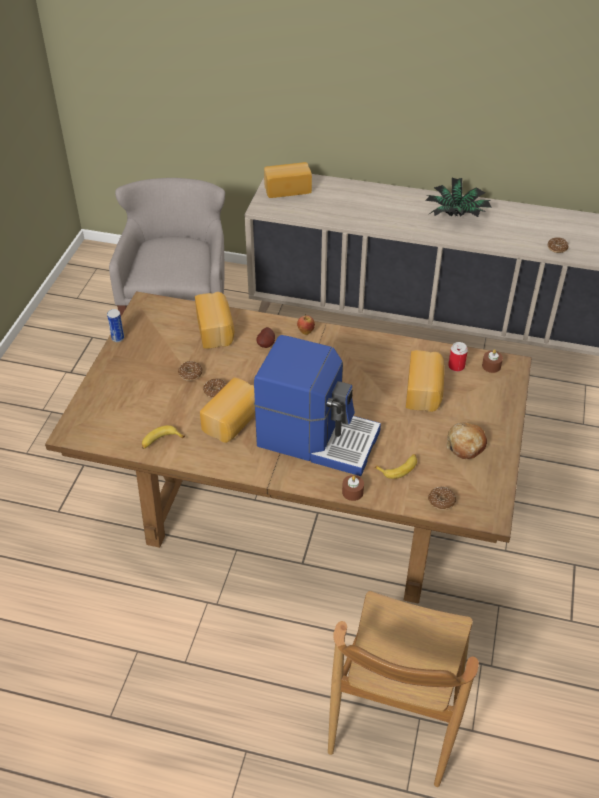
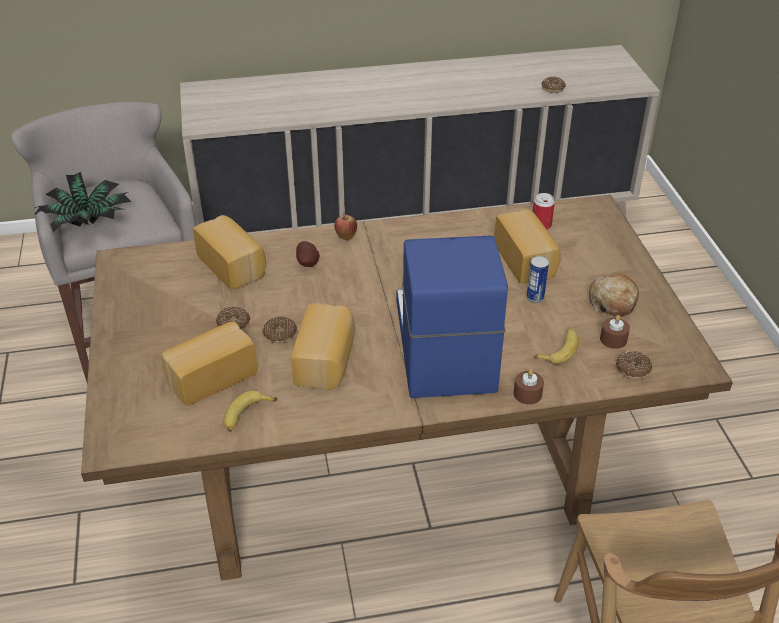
camera: 25 degrees left, 5 degrees down
can [107,309,124,342] -> can moved to [527,256,549,303]
coffee machine [254,335,381,476] -> coffee machine turned 90 degrees counterclockwise [397,235,508,398]
bread [264,162,312,198] -> bread moved to [161,322,258,406]
potted plant [425,178,492,217] -> potted plant moved to [34,172,131,232]
brown candle [482,349,503,373] -> brown candle moved to [600,315,630,349]

